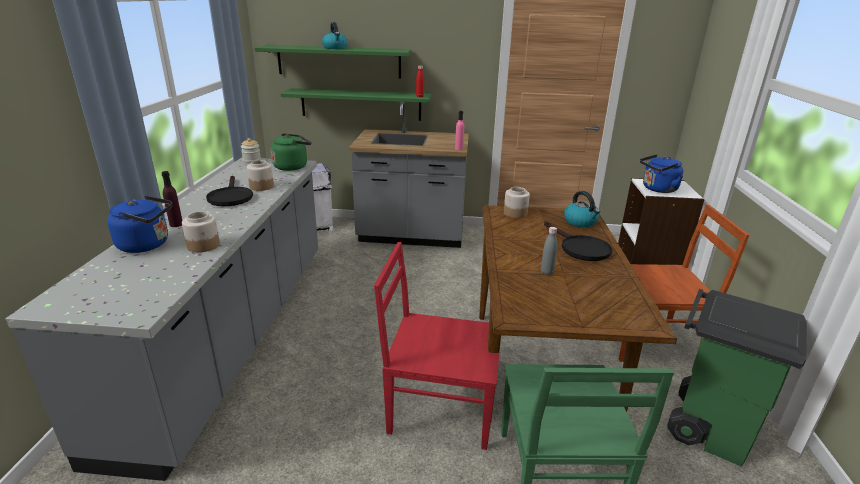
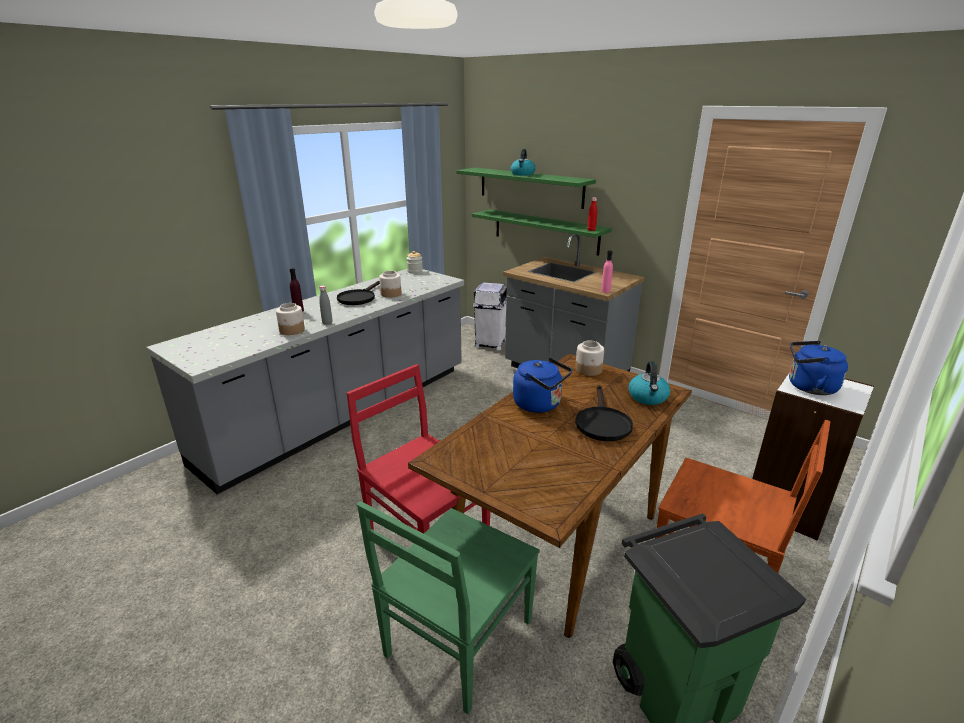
camera: 35 degrees right, 0 degrees up
blue kettle [107,195,172,253] -> blue kettle moved to [513,358,572,413]
green kettle [271,133,311,171] -> none
grey bottle [541,227,557,275] -> grey bottle moved to [319,286,332,325]

